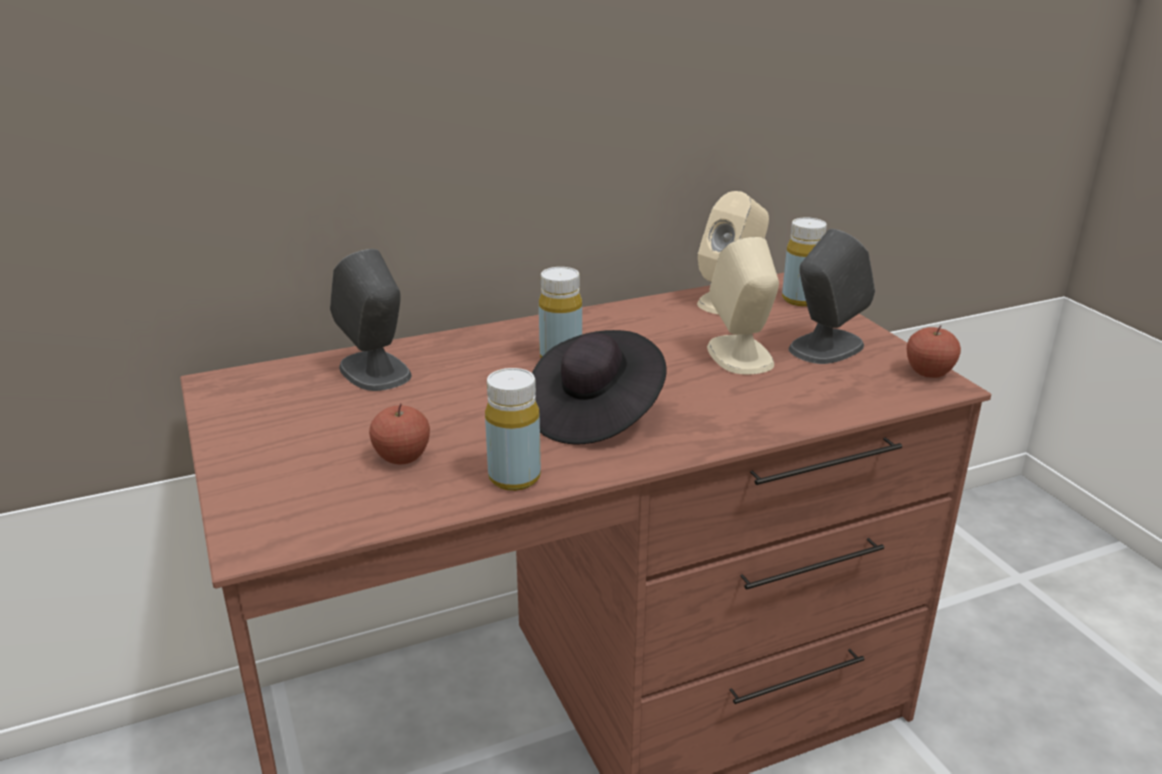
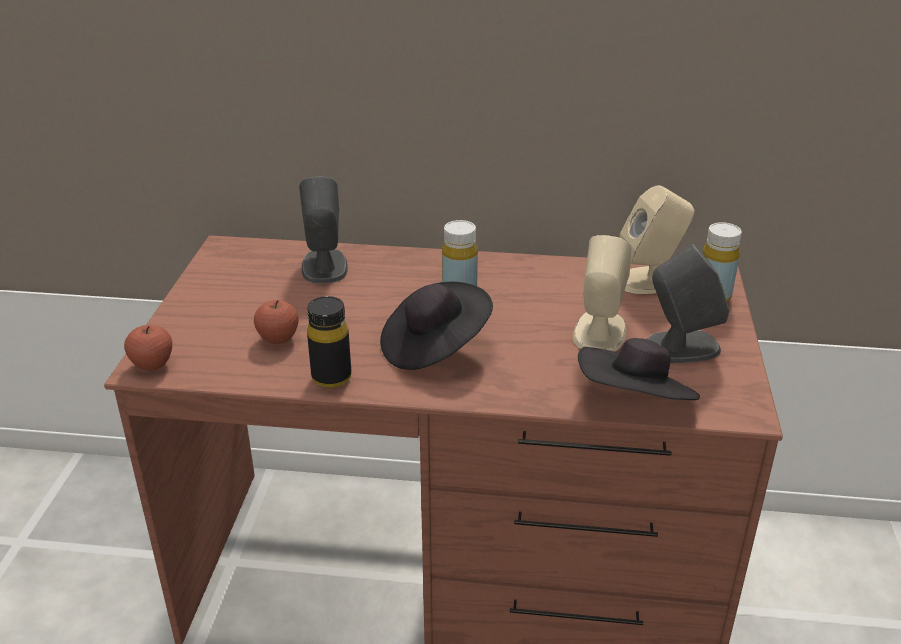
camera: 30 degrees right, 5 degrees up
yellow bottle [485,368,541,491] -> black bottle [307,296,351,388]
apple [907,325,961,378] -> apple moved to [124,325,172,371]
none -> black hat [578,338,700,400]

